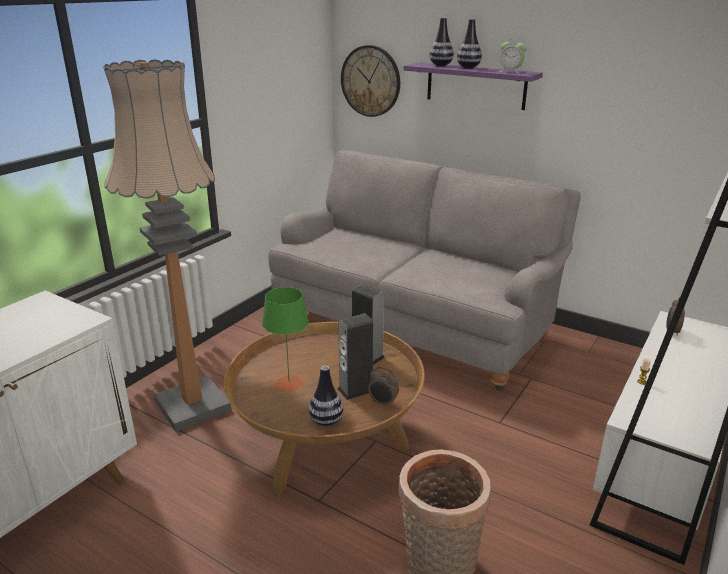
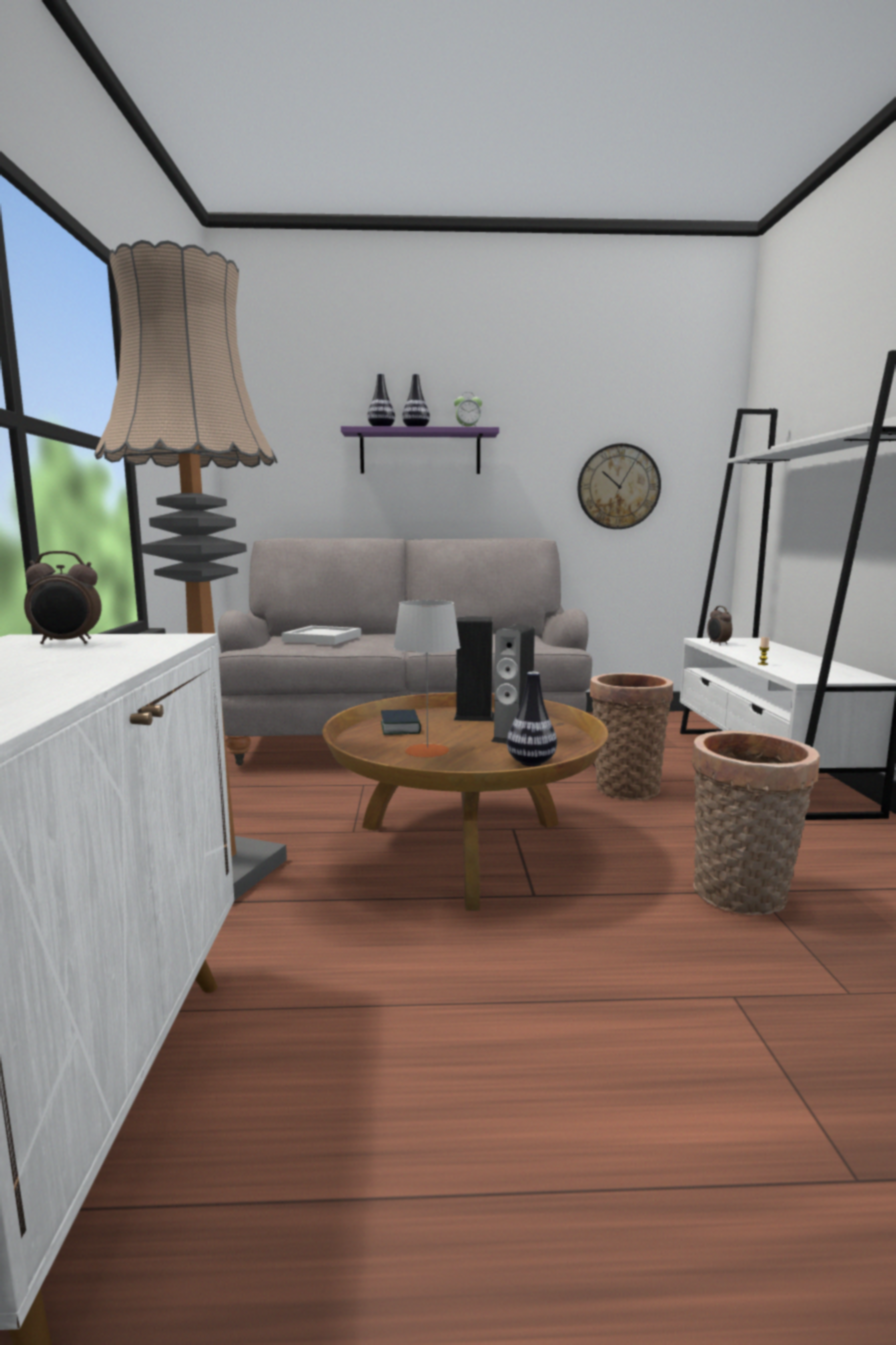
camera: 35 degrees left, 15 degrees down
green table lamp [262,287,309,393] -> grey table lamp [393,600,460,757]
wall clock [341,45,400,117] -> wall clock moved to [577,443,661,529]
alarm clock [368,366,399,407] -> alarm clock moved to [24,551,102,644]
none -> white tray [282,626,361,644]
none -> book [381,710,421,735]
none -> basket [590,673,673,800]

